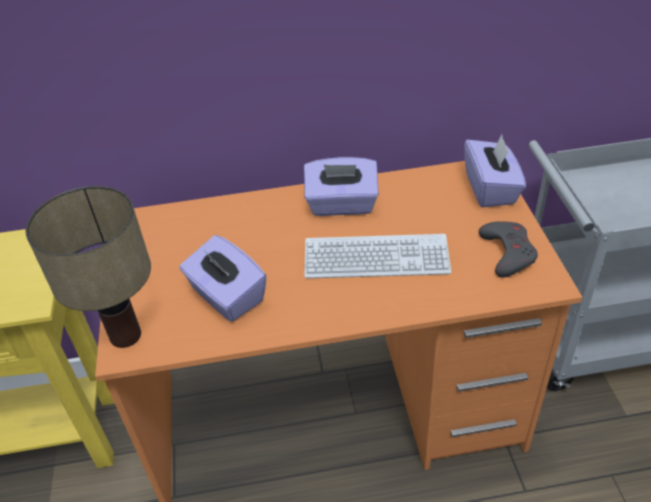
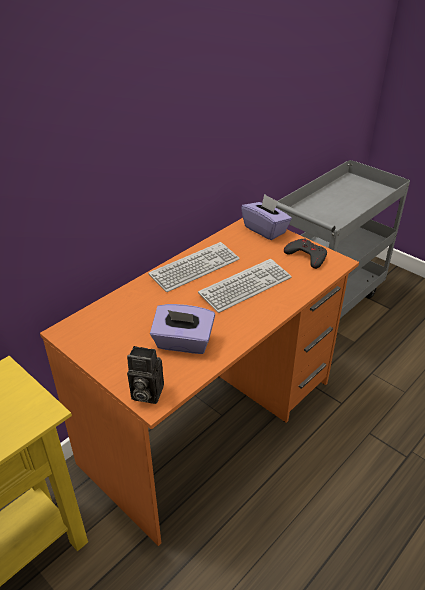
camera: 40 degrees left, 5 degrees down
table lamp [26,186,151,348] -> camera [127,346,164,404]
purple tissue box [304,157,379,216] -> keyboard [148,242,240,292]

